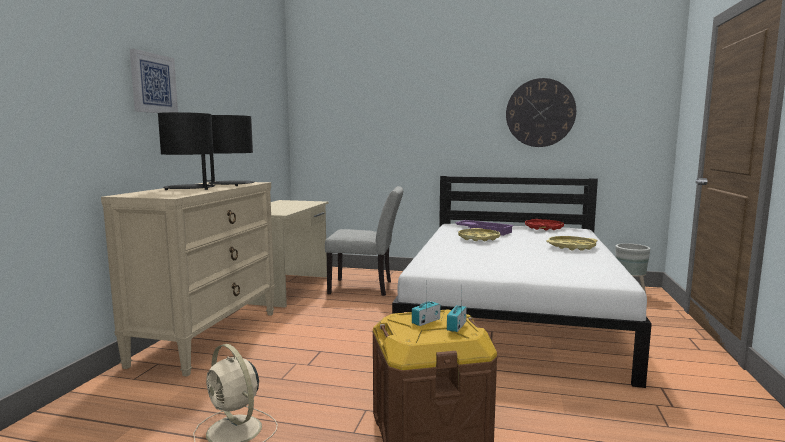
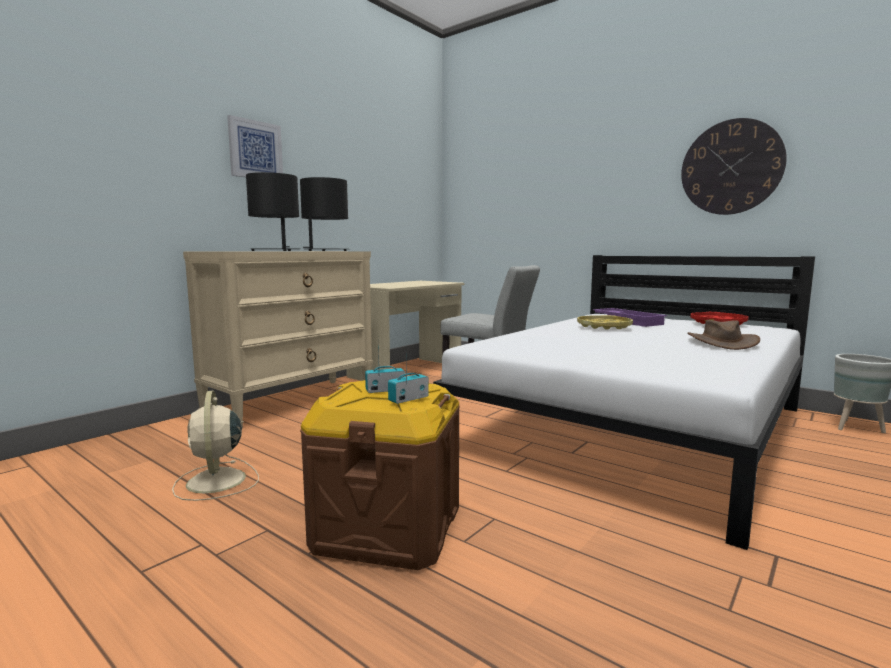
camera: 25 degrees right, 0 degrees up
yellow tray [546,236,598,251] -> brown hat [687,320,760,350]

